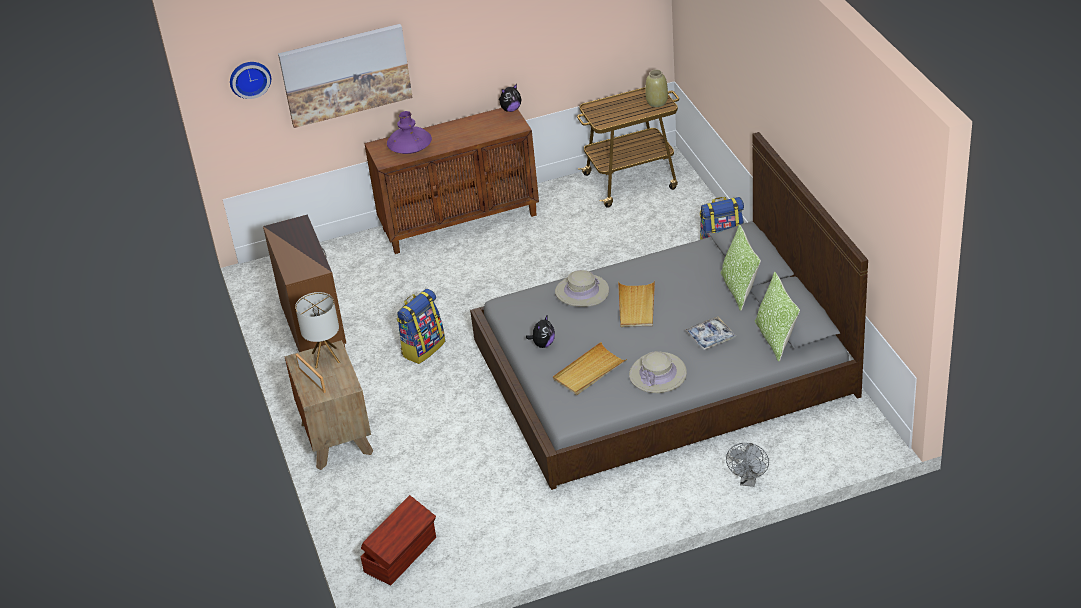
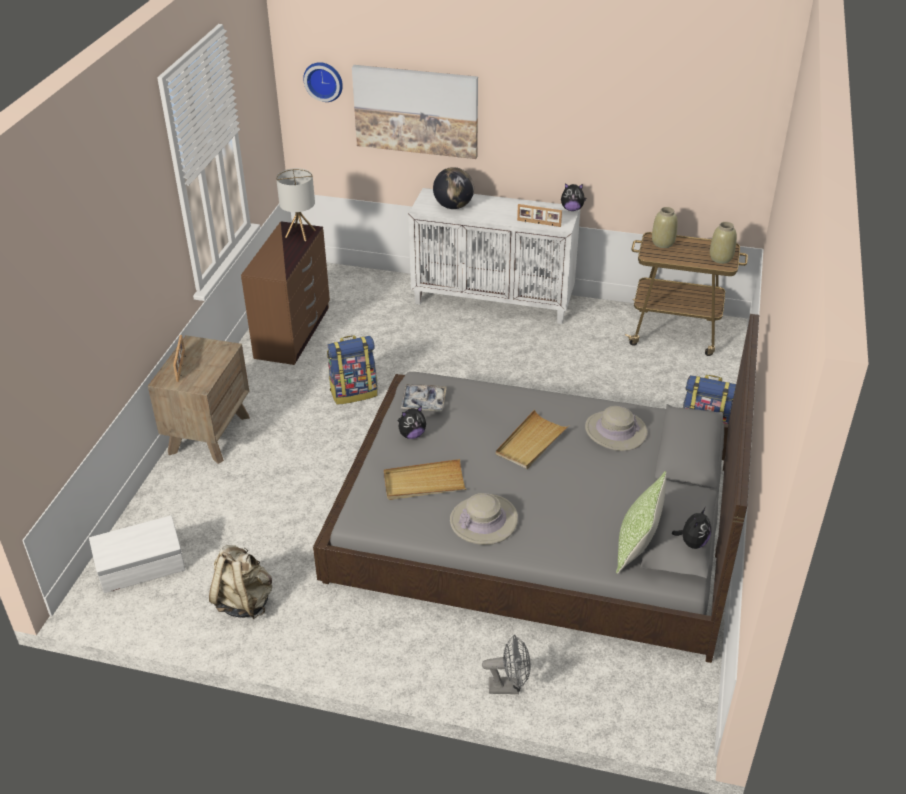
camera: 30 degrees right, 0 degrees up
table lamp [295,292,340,368] -> table lamp moved to [276,168,316,241]
brown storage box [361,495,436,585] -> white storage box [89,516,185,593]
brown cabinet [364,108,539,254] -> white cabinet [408,188,581,324]
purple vase [387,111,432,154] -> globe [433,167,474,209]
beige hat [555,270,609,307] -> beige hat moved to [585,406,648,451]
tray [685,316,737,350] -> tray moved to [400,384,447,412]
pillow [721,224,761,311] -> none
grey fan [726,443,769,487] -> grey fan turned 135 degrees counterclockwise [482,635,531,694]
none -> beige backpack [209,545,272,619]
none -> picture frame [517,204,562,227]
none -> beige vase [652,207,678,248]
none -> plush toy [672,508,711,549]

